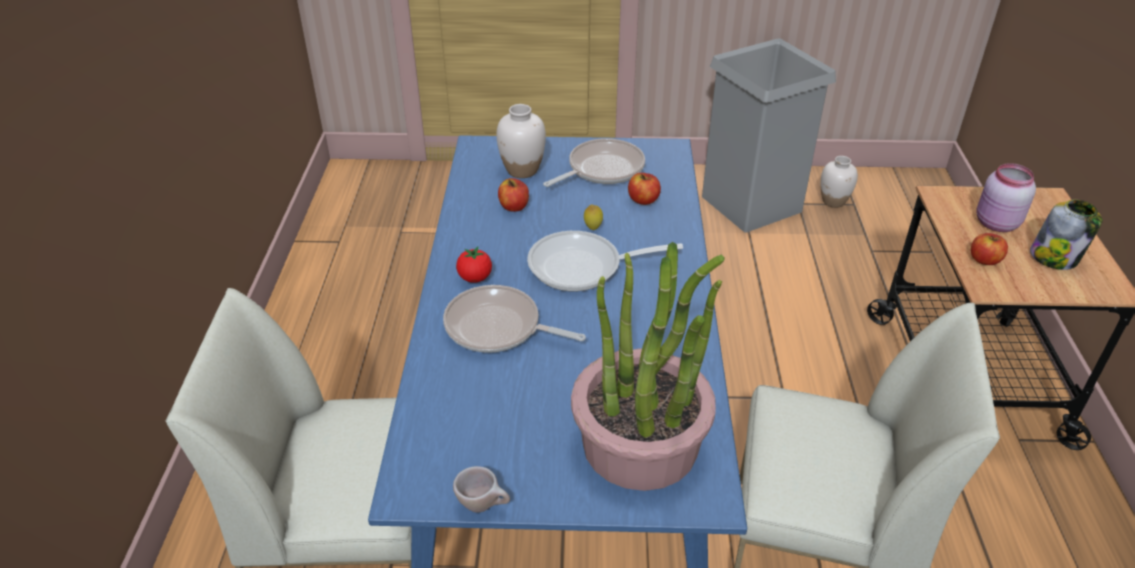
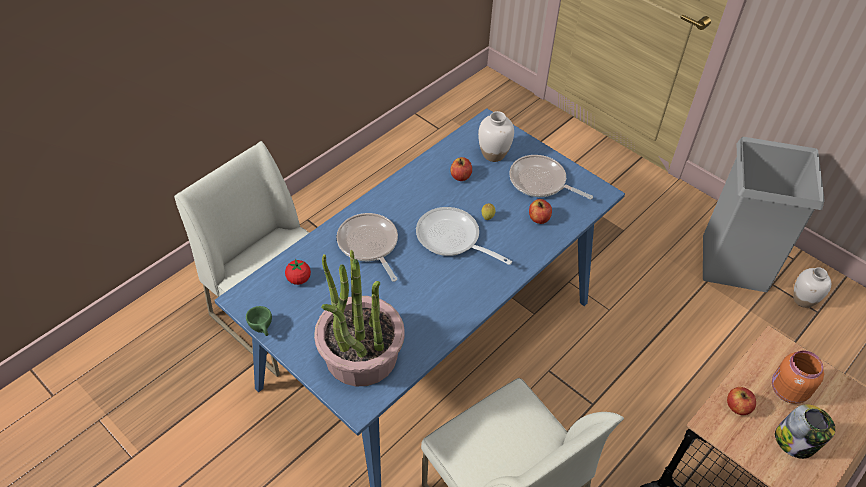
camera: 40 degrees right, 10 degrees up
beige cup [453,466,510,513] -> green cup [246,306,272,336]
tomato [456,247,492,283] -> tomato moved to [285,259,311,285]
frying pan [543,138,645,187] -> frying pan turned 150 degrees counterclockwise [510,155,593,199]
pink jar [976,163,1036,232] -> orange jar [772,350,824,404]

